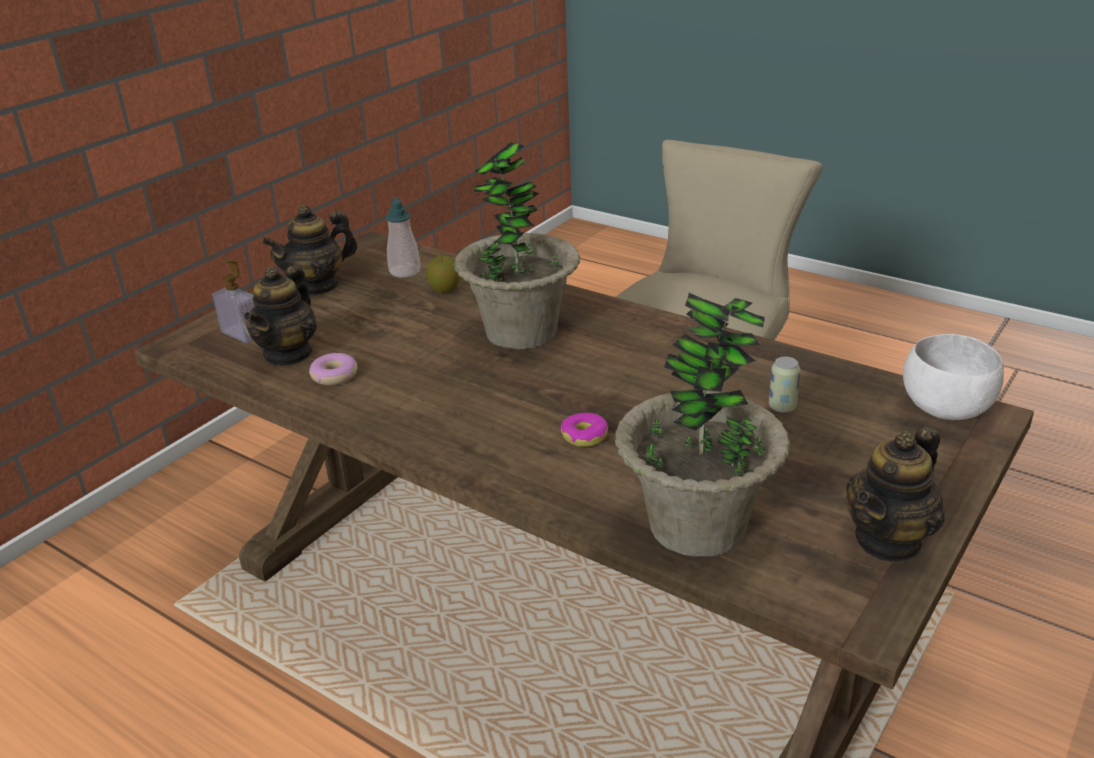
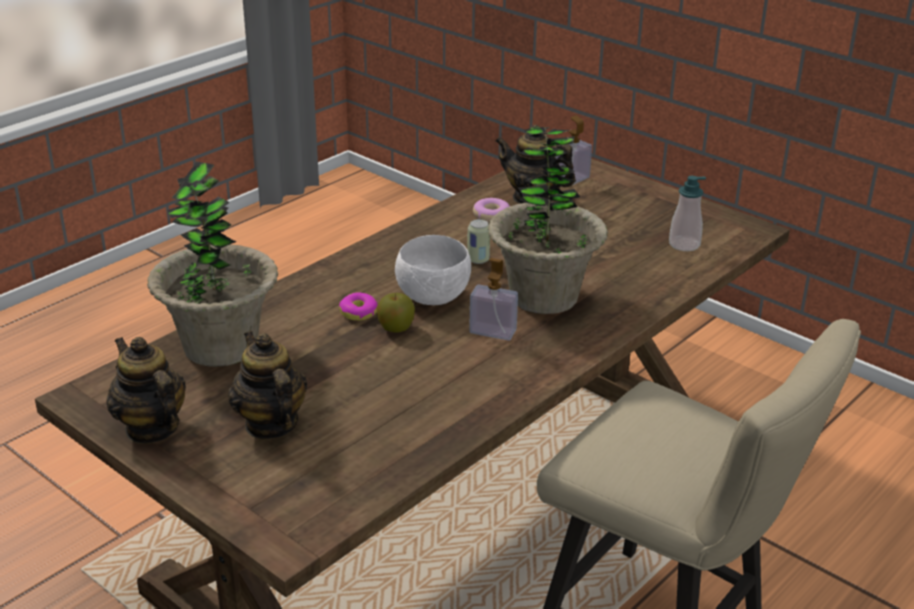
camera: 95 degrees right, 0 degrees up
teapot [262,205,357,296] -> teapot moved to [228,331,307,440]
apple [426,255,461,292] -> apple moved to [376,293,415,333]
can [769,356,801,413] -> can moved to [467,219,490,264]
white bowl [903,334,1004,420] -> white bowl moved to [395,235,471,305]
none -> soap dispenser [469,258,518,340]

